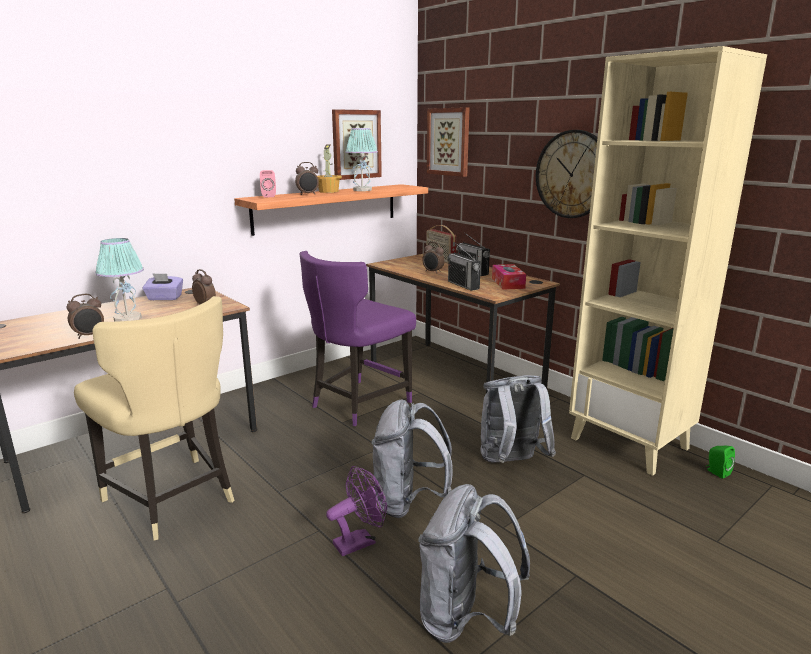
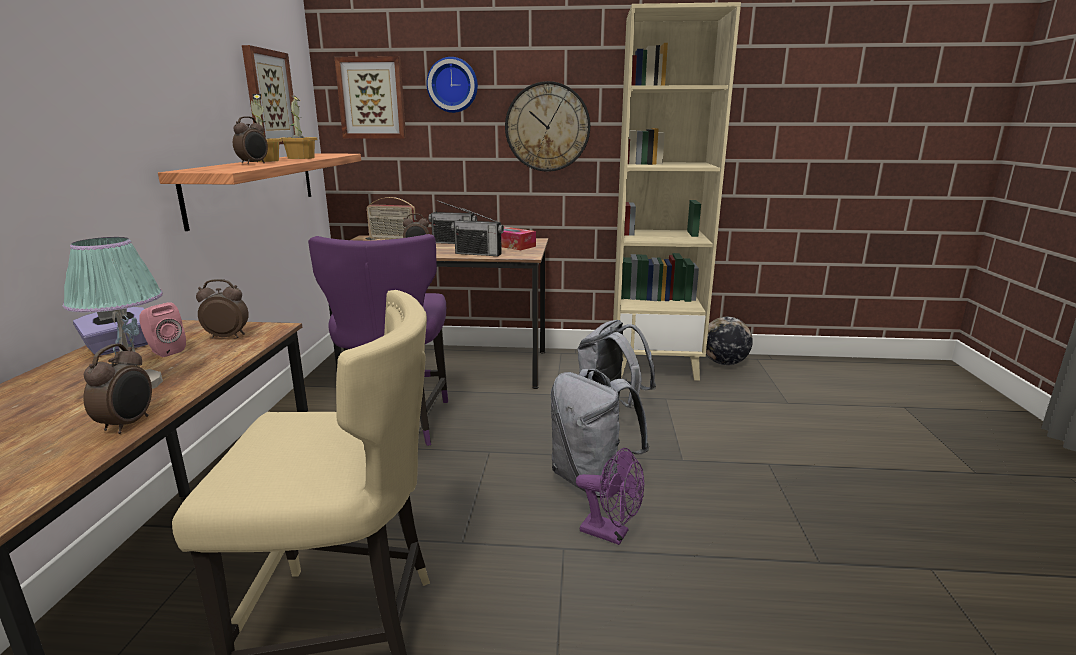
camera: 45 degrees left, 0 degrees up
pink speaker [260,170,276,197] -> pink speaker moved to [139,302,186,357]
purple fan [326,466,387,556] -> purple fan turned 105 degrees clockwise [576,448,644,545]
table lamp [345,128,378,191] -> potted plant [280,95,317,159]
grey backpack [418,484,530,643] -> none
green speaker [707,445,735,479] -> globe [706,317,753,365]
none -> wall clock [426,57,478,113]

